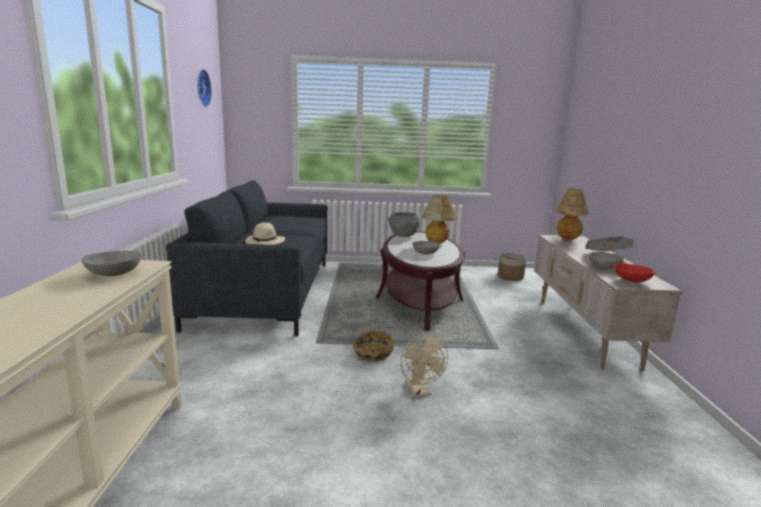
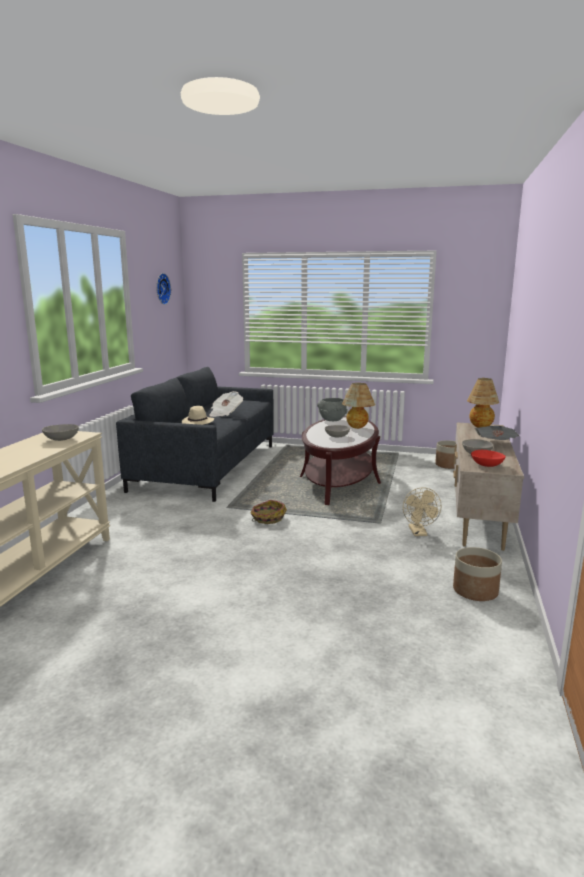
camera: 15 degrees right, 0 degrees up
beige fan [401,334,448,397] -> beige fan moved to [403,487,442,536]
none -> newspaper [209,391,243,417]
none -> planter [453,547,502,601]

